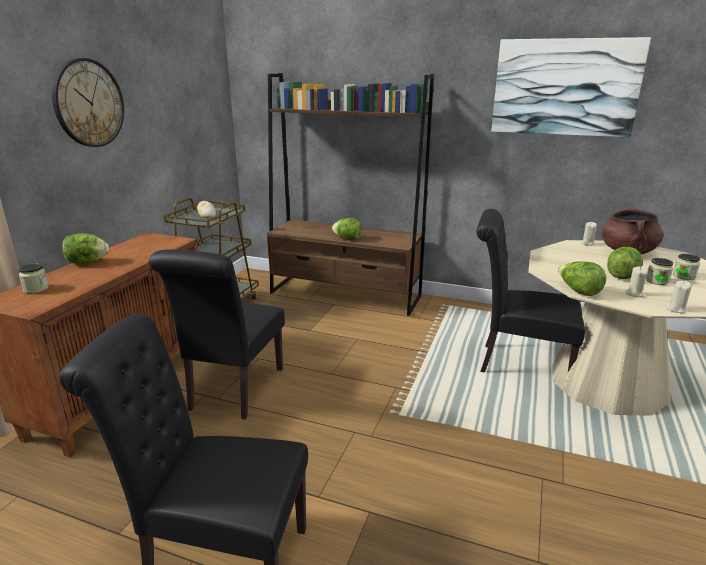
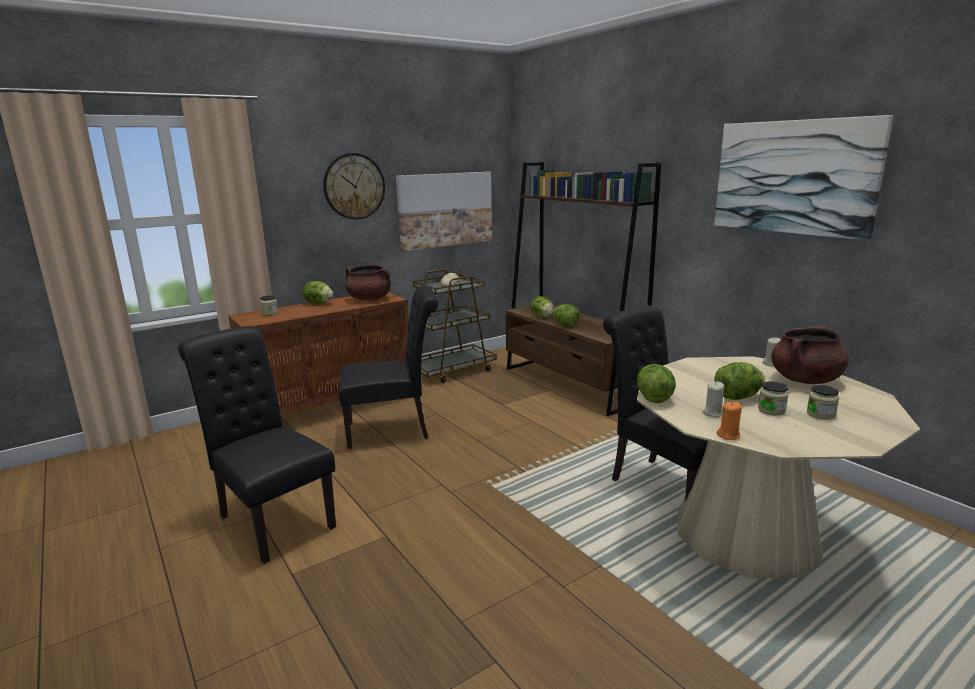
camera: 35 degrees right, 5 degrees down
black chair [149,249,285,420] -> black chair turned 150 degrees counterclockwise [339,285,438,449]
beige candle [666,281,692,313] -> orange candle [717,401,742,440]
none -> brown cooking pot [345,265,391,300]
none -> picture [396,172,492,251]
none -> lettuce [530,296,554,318]

